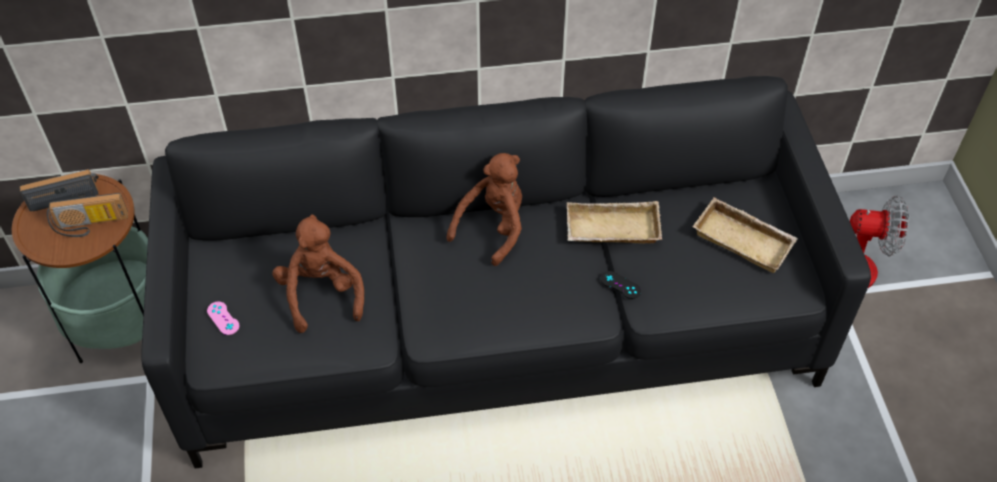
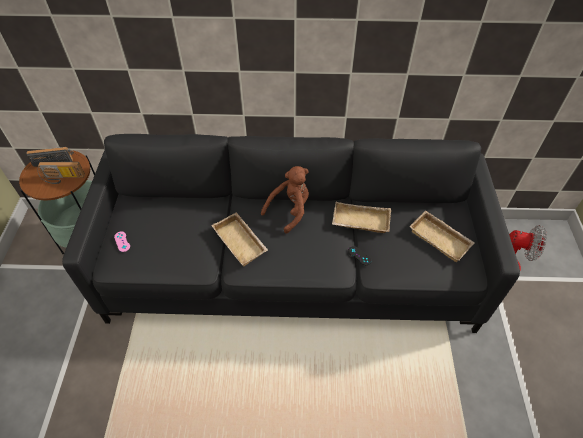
camera: 10 degrees right, 0 degrees up
brown plush toy [272,214,364,333] -> none
none -> beige tray [211,212,268,266]

